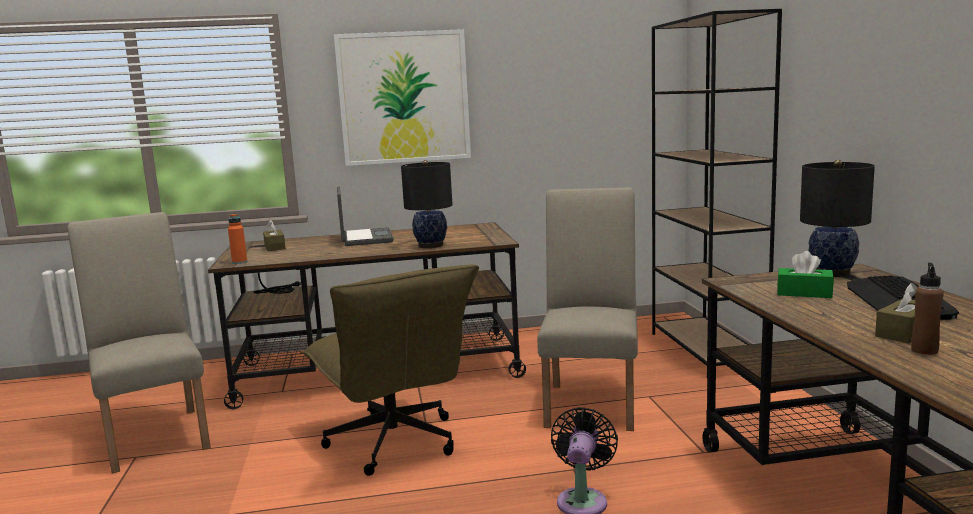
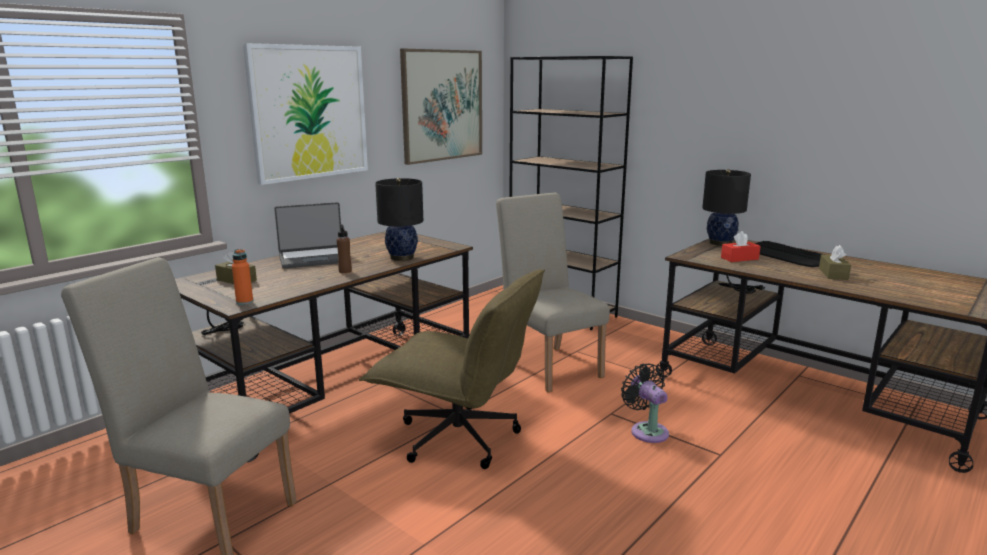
camera: 40 degrees left, 5 degrees up
laptop [337,187,394,246] -> laptop turned 120 degrees clockwise [274,202,341,269]
green tissue box [777,251,834,298] -> red tissue box [721,231,761,262]
brown bottle [911,263,944,355] -> brown bottle moved to [337,224,352,273]
none -> picture [400,49,482,165]

